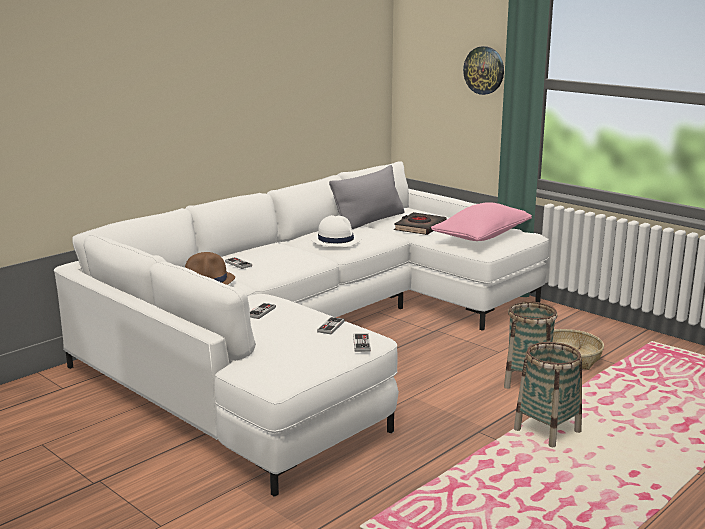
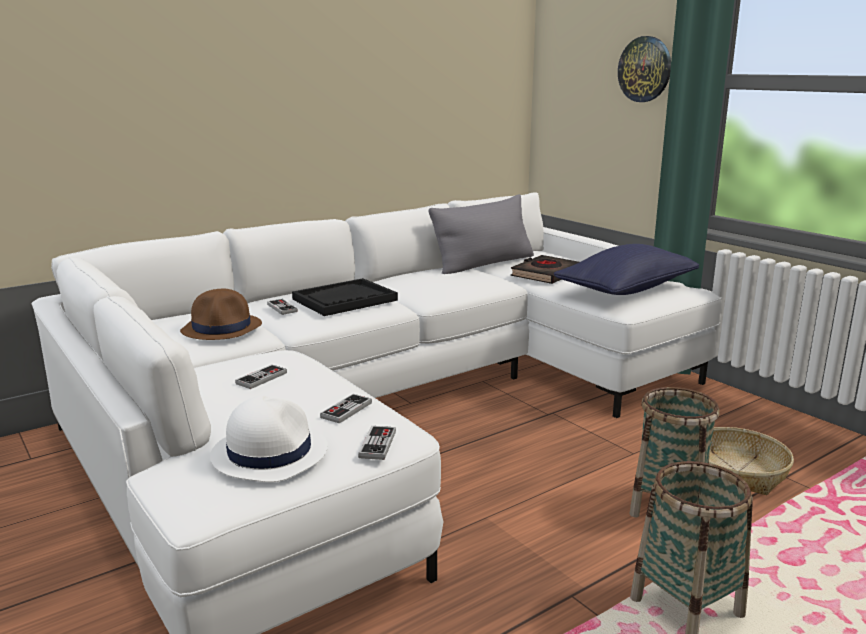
camera: 10 degrees right, 0 degrees up
white hat [311,215,361,247] -> white hat moved to [210,395,328,482]
pink pillow [431,202,532,241] -> blue pillow [554,244,699,295]
none -> black tray [292,278,398,316]

